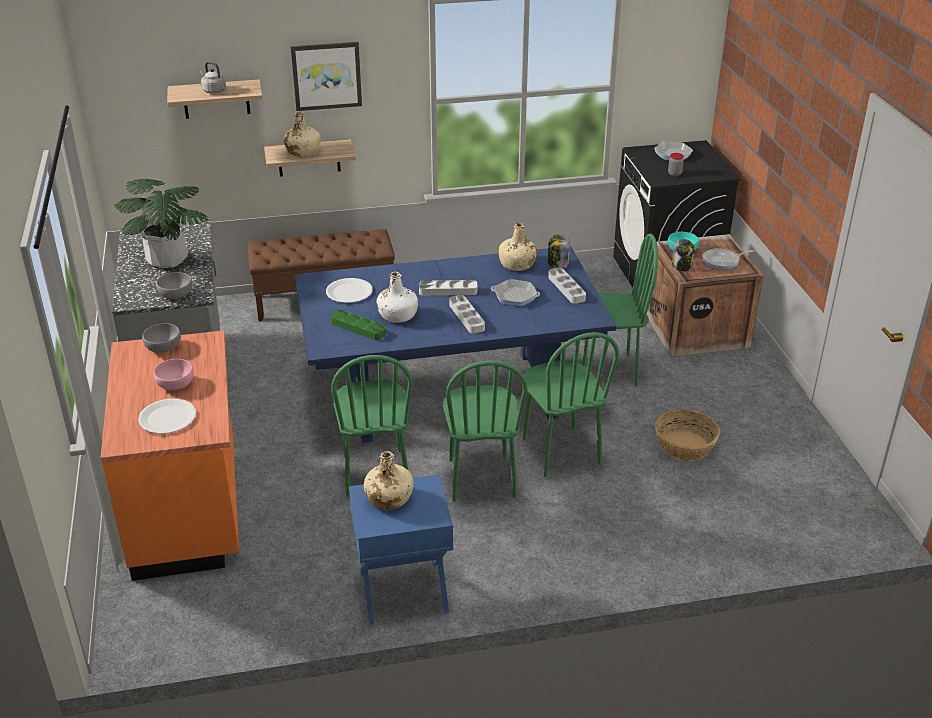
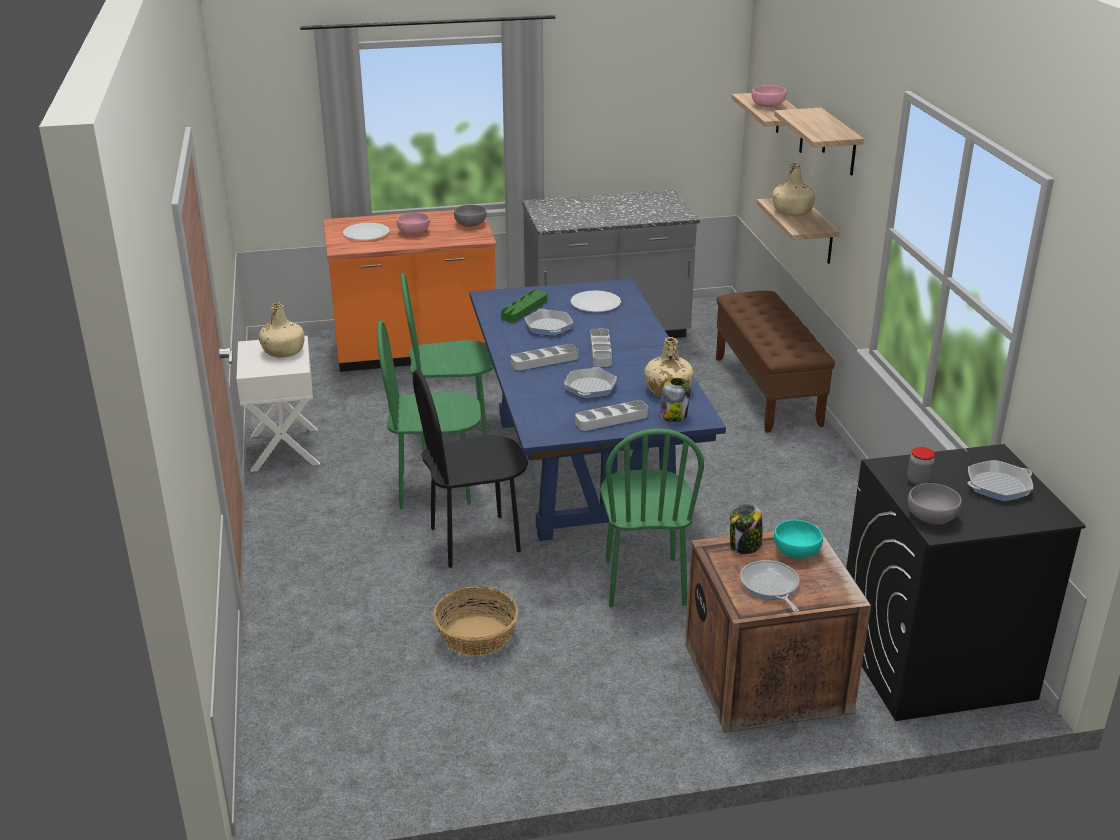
camera: 90 degrees right, 5 degrees down
potted plant [114,179,209,268] -> none
grey bowl [156,272,192,299] -> grey bowl moved to [907,483,962,525]
grey kettle [200,62,226,94] -> pink bowl [752,85,786,107]
picture [291,42,362,111] -> shelf [774,108,864,176]
blue nightstand [349,474,453,624] -> white nightstand [236,336,320,472]
white bottle [376,272,418,323] -> frying pan [525,309,573,336]
green chair [523,332,619,477] -> black chair [413,369,528,568]

